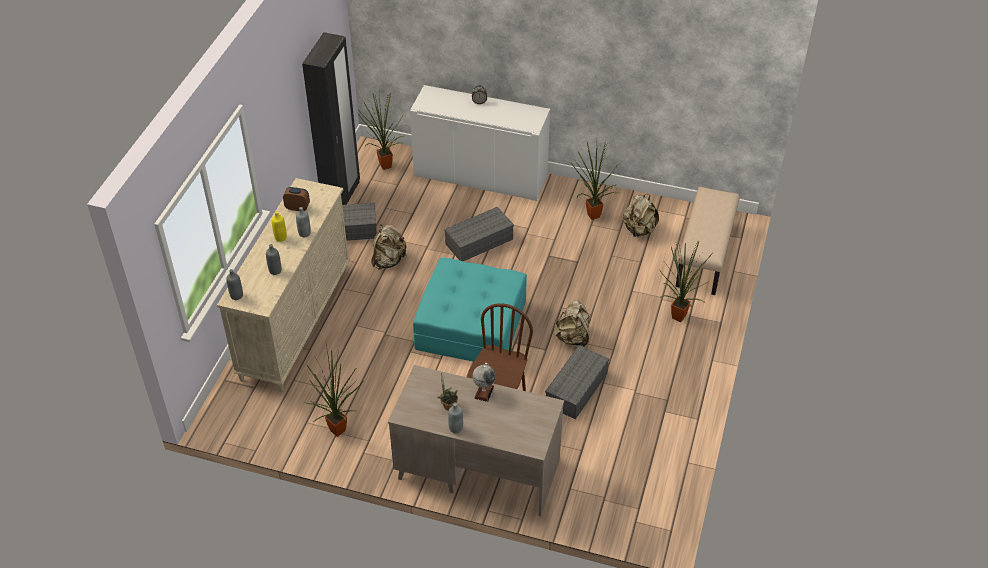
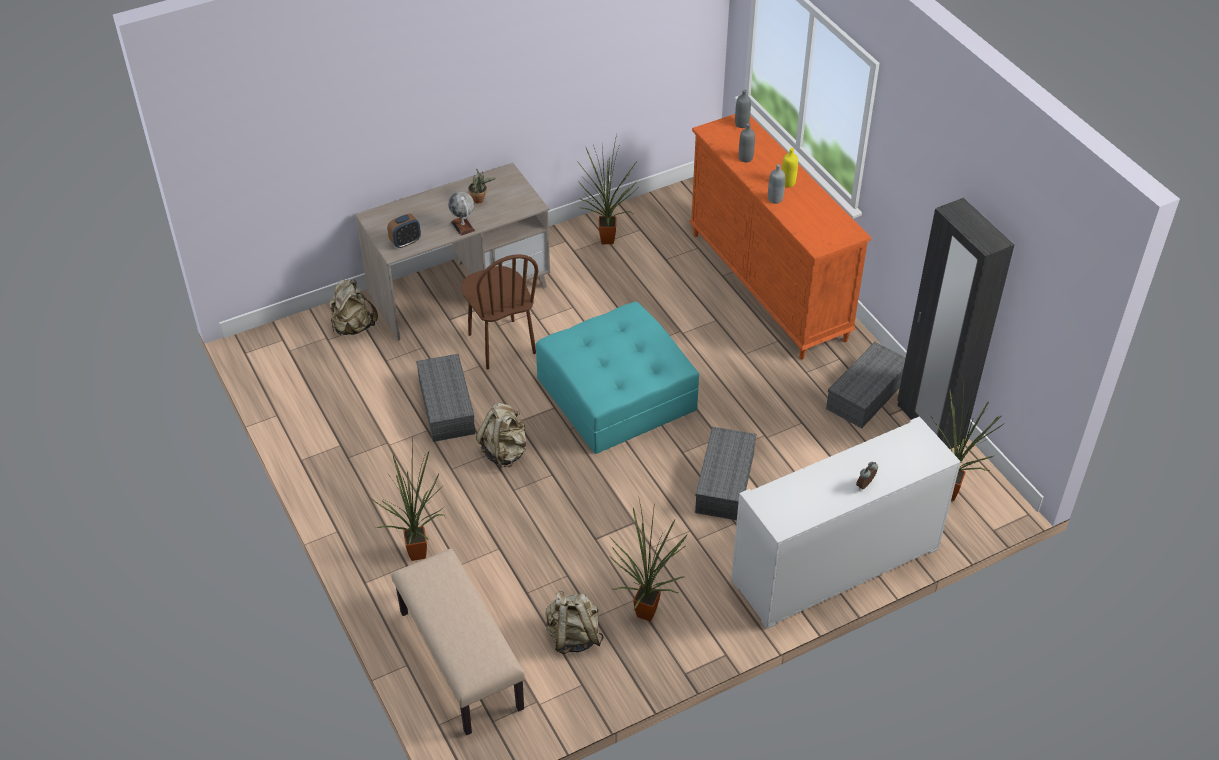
camera: 135 degrees right, 0 degrees up
beige dresser [217,178,351,392] -> orange dresser [689,114,871,359]
alarm clock [283,187,310,211] -> alarm clock moved to [387,214,421,248]
beige backpack [371,224,407,269] -> beige backpack moved to [329,279,378,335]
grey bottle [448,403,463,434] -> none

